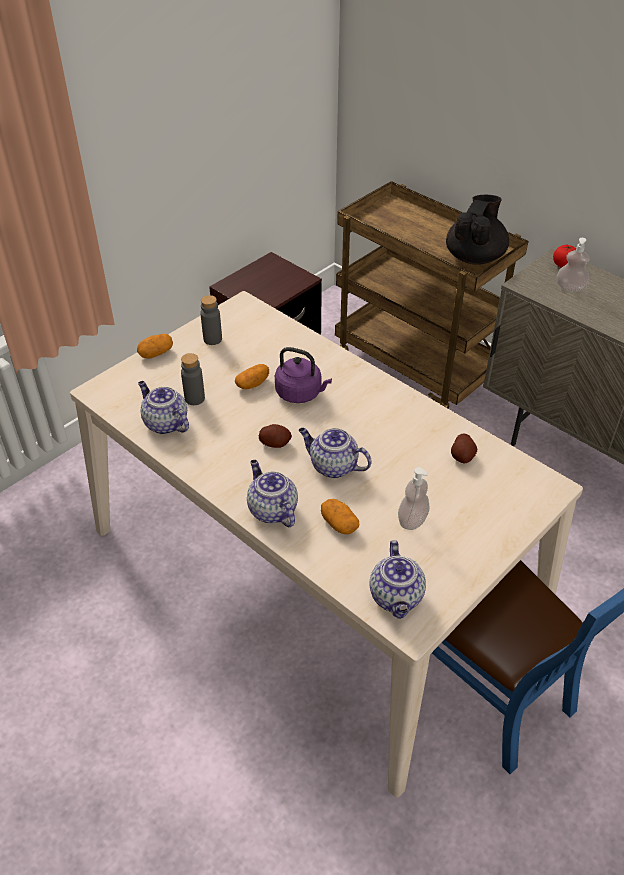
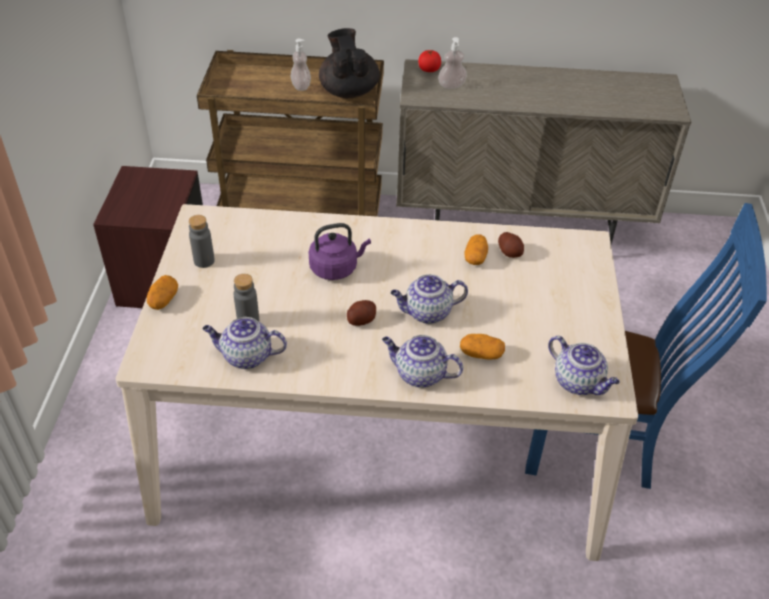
camera: 40 degrees left, 0 degrees up
potato [234,364,269,389] -> potato moved to [465,234,488,265]
soap dispenser [398,467,430,530] -> soap dispenser moved to [291,39,311,91]

